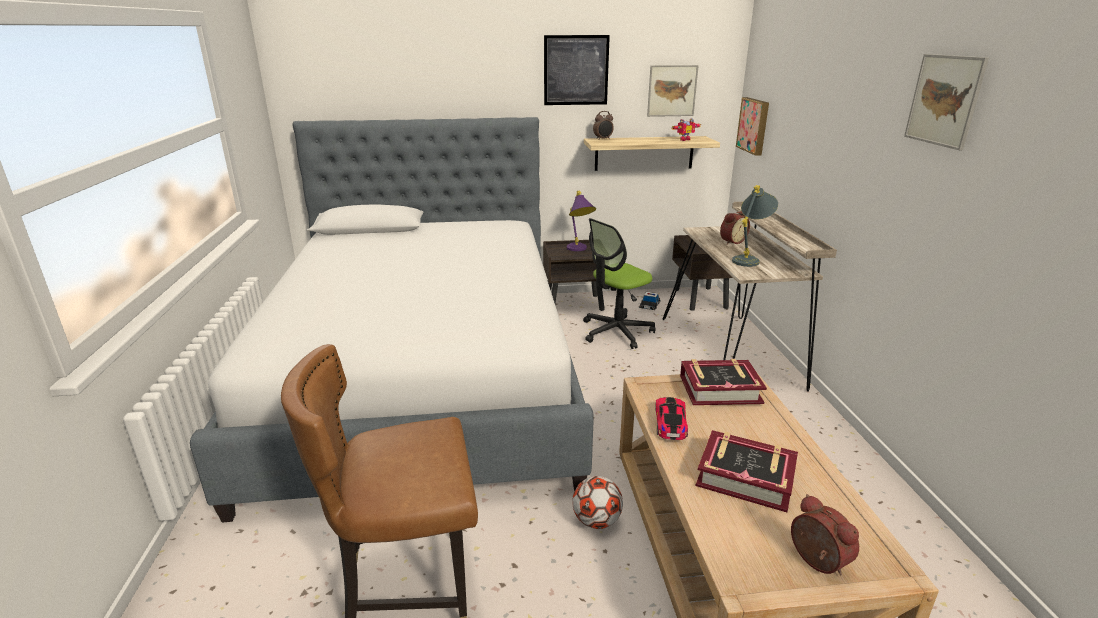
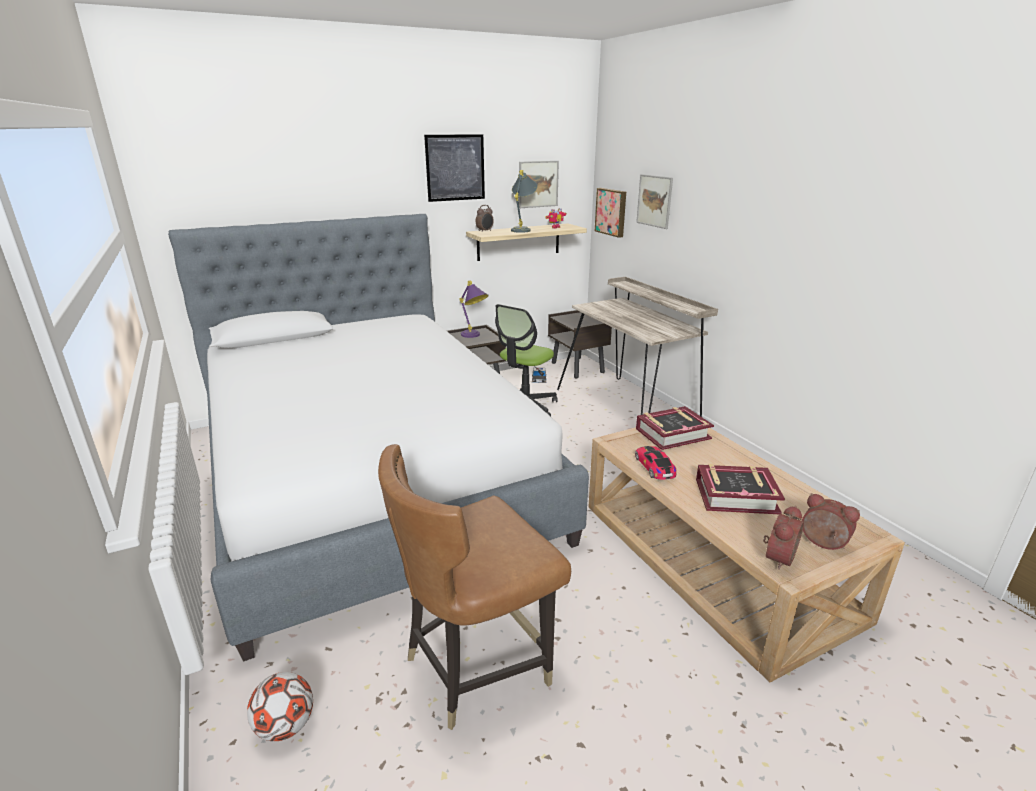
camera: 20 degrees left, 0 degrees up
football [572,476,623,529] -> football moved to [247,672,313,741]
alarm clock [720,211,750,245] -> alarm clock moved to [763,506,804,570]
grey table lamp [732,185,778,267] -> grey table lamp moved to [511,170,538,233]
picture [904,54,989,150] -> picture moved to [636,174,673,229]

